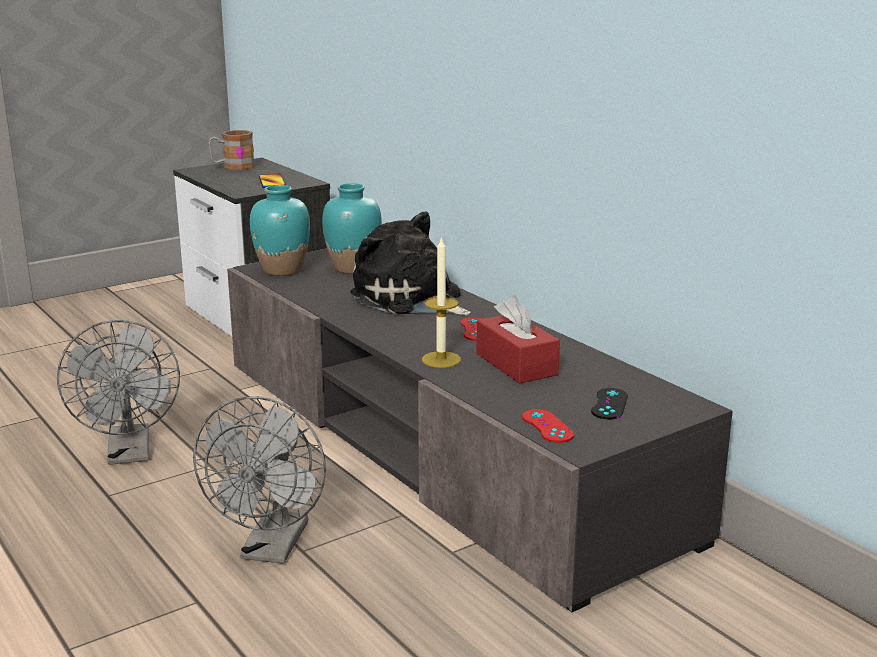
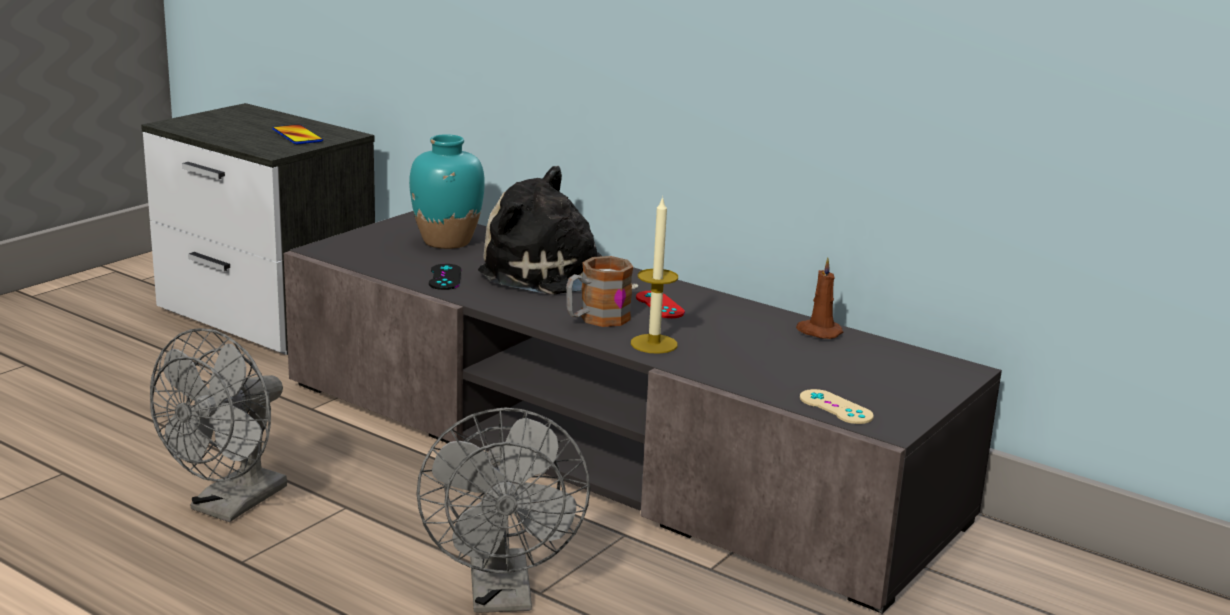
camera: 20 degrees left, 0 degrees up
grey fan [57,320,180,465] -> grey fan turned 60 degrees clockwise [150,328,287,522]
mug [208,130,255,170] -> mug moved to [566,256,633,327]
turquoise vase [250,185,310,276] -> none
red tissue box [476,295,560,384] -> none
red game controller [522,409,574,443] -> beige game controller [800,389,874,424]
black game controller [591,388,628,419] -> black game controller moved to [429,264,461,290]
none -> brown candle [796,258,843,339]

